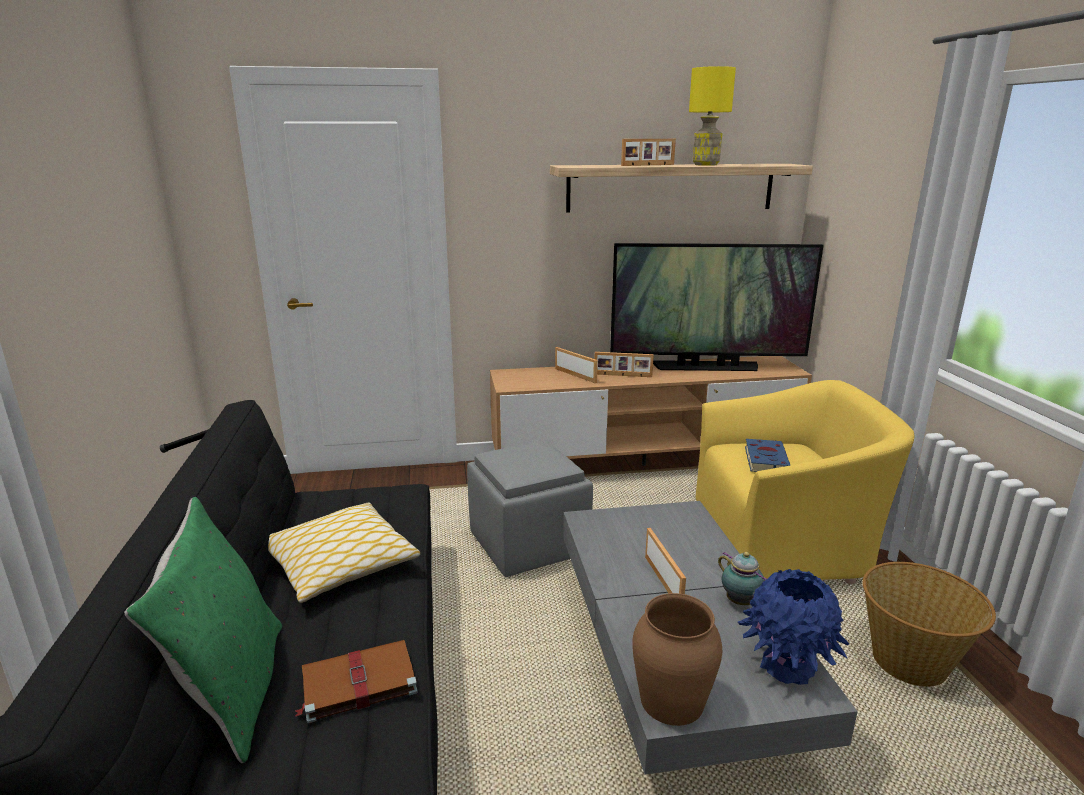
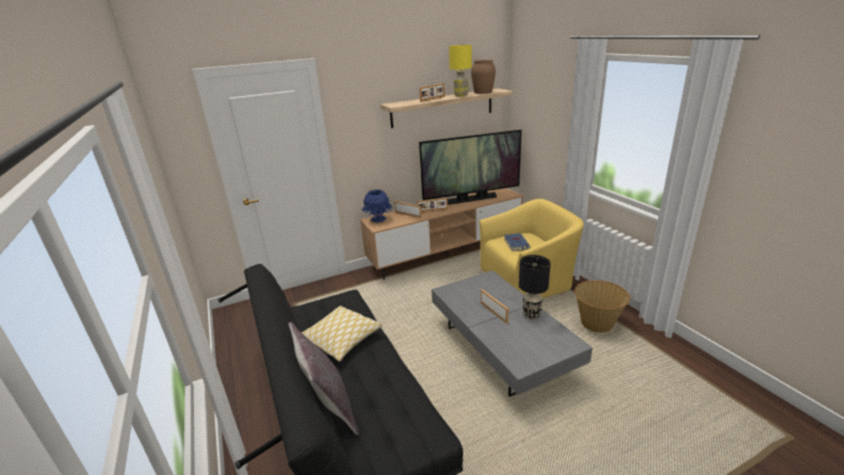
camera: 15 degrees left, 5 degrees up
green pillow [124,497,282,763] -> grey pillow [289,322,359,435]
brown book [295,640,418,723] -> none
grey ottoman [467,440,593,577] -> none
brown vase [632,593,722,726] -> brown vase moved to [471,60,496,94]
teapot [718,552,766,605] -> black table lamp [519,255,551,319]
blue vase [738,569,849,685] -> blue vase moved to [362,189,393,223]

